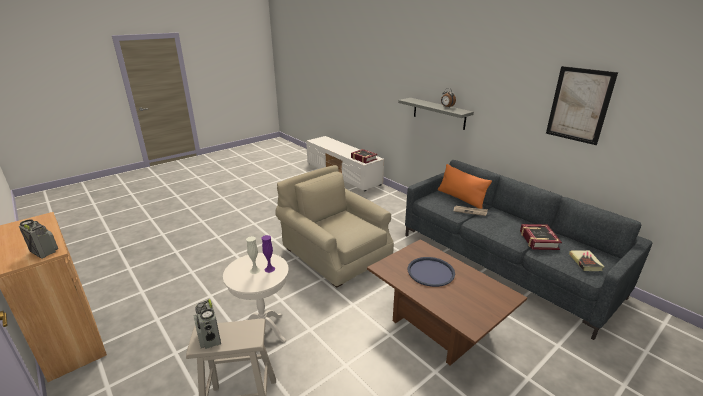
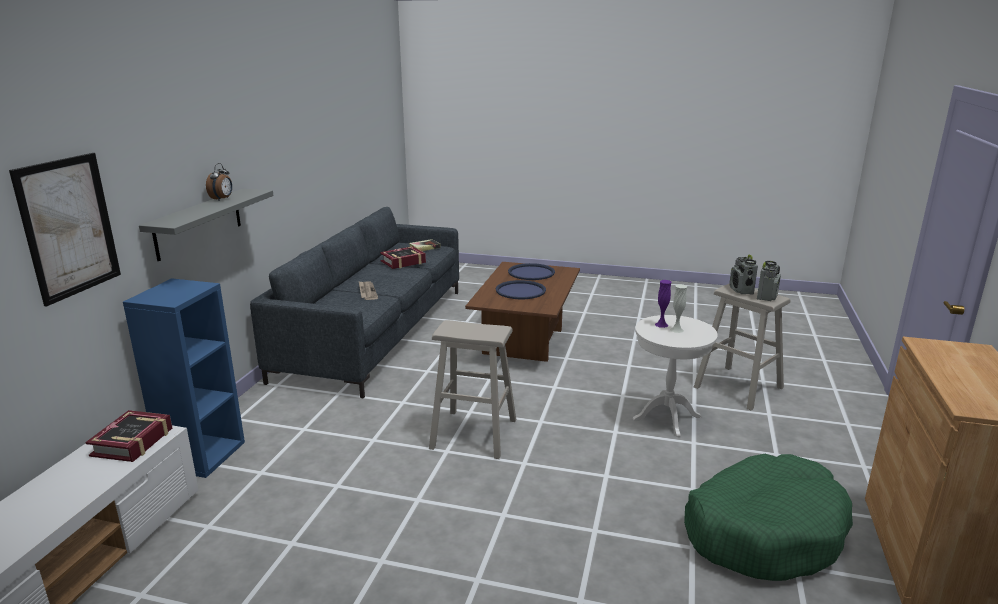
camera: 125 degrees left, 5 degrees down
radio [19,219,58,259] -> radio moved to [729,254,758,294]
beige armchair [275,165,394,288] -> beige stool [429,320,516,459]
orange pillow [438,164,492,209] -> none
picture [546,66,618,145] -> picture moved to [9,153,121,307]
none -> blue bookcase [123,278,245,478]
none -> blue tray [508,263,555,280]
none -> green dog bed [684,454,853,581]

